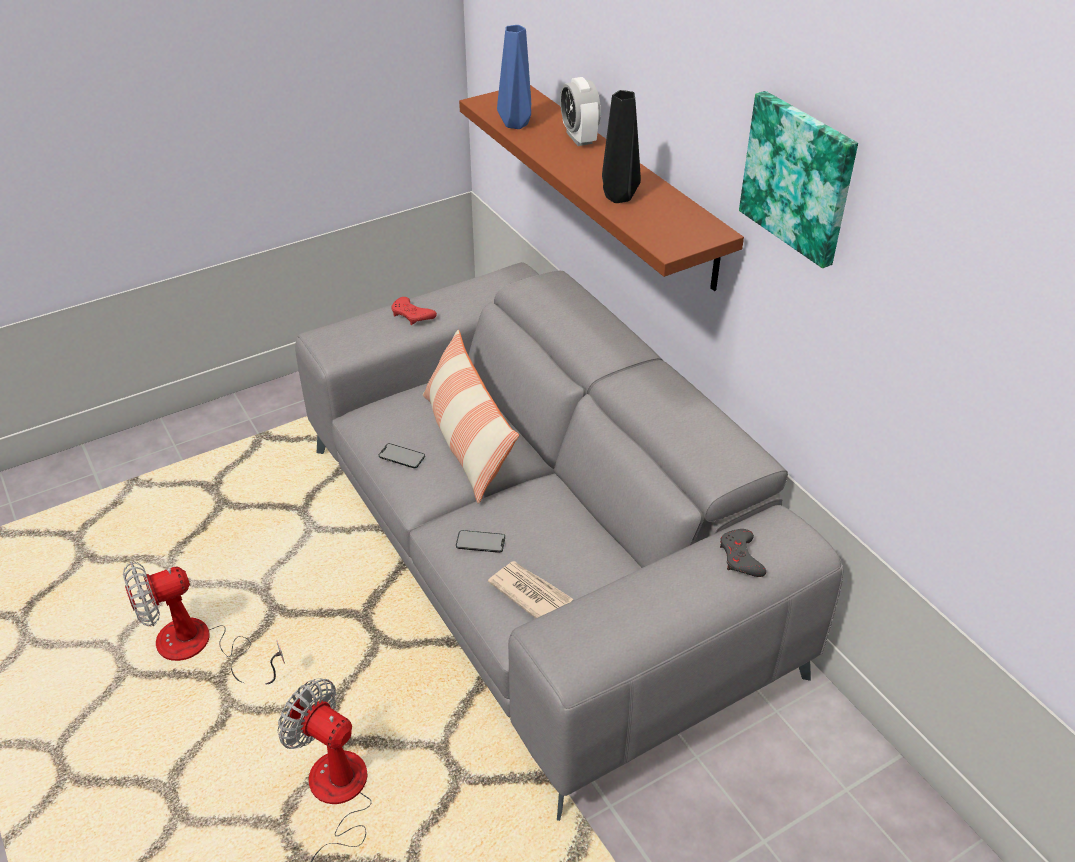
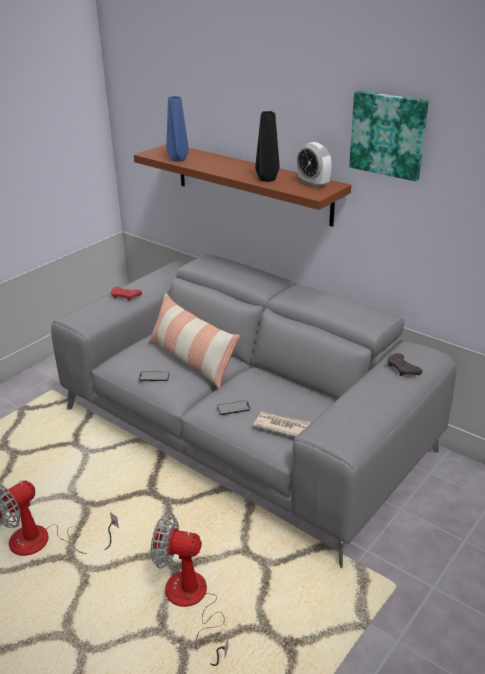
camera: 20 degrees left, 10 degrees down
alarm clock [560,77,601,146] -> alarm clock moved to [297,142,332,188]

